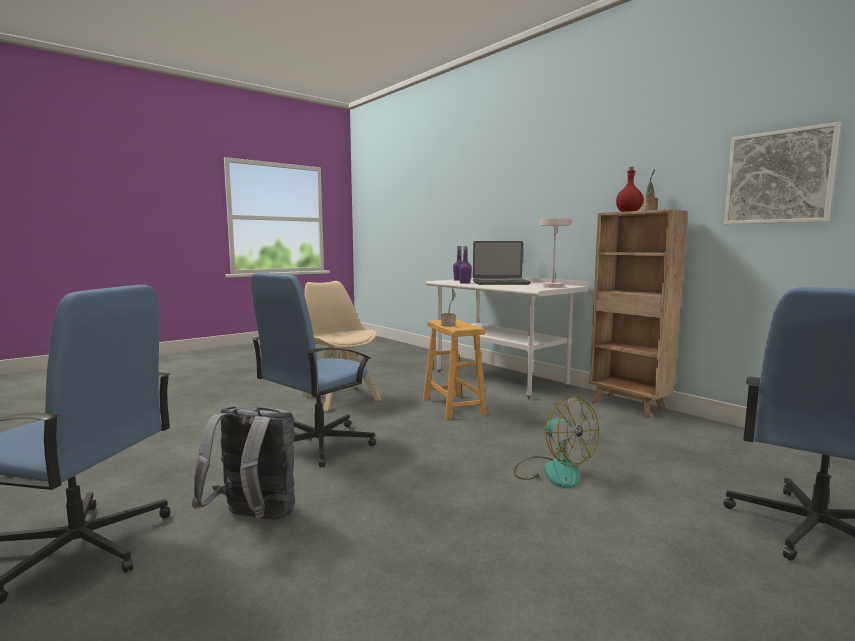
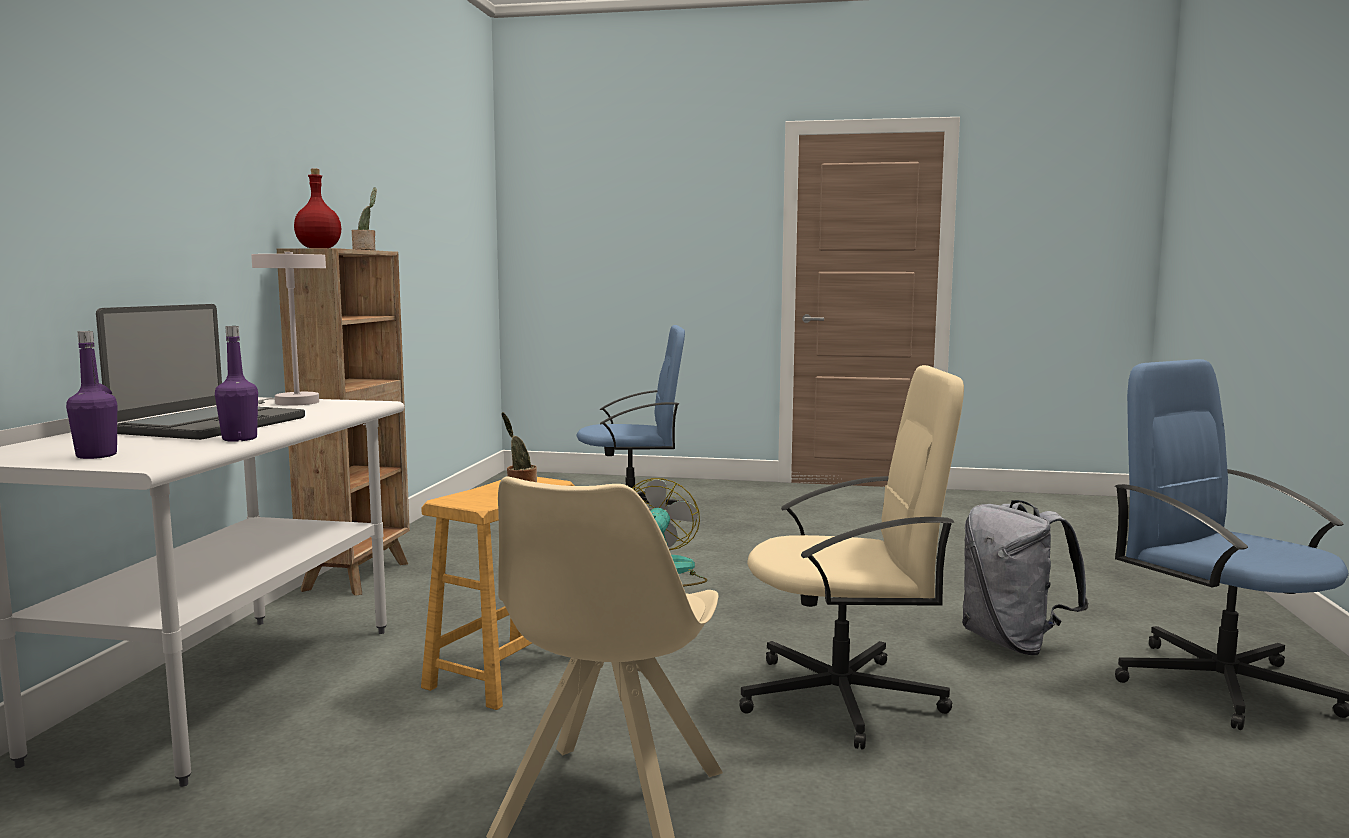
camera: 130 degrees left, 0 degrees up
blue office chair [251,272,376,467] -> beige office chair [739,365,964,750]
laptop [473,241,531,285] -> laptop turned 60 degrees clockwise [96,304,305,440]
picture [724,122,841,224] -> none

